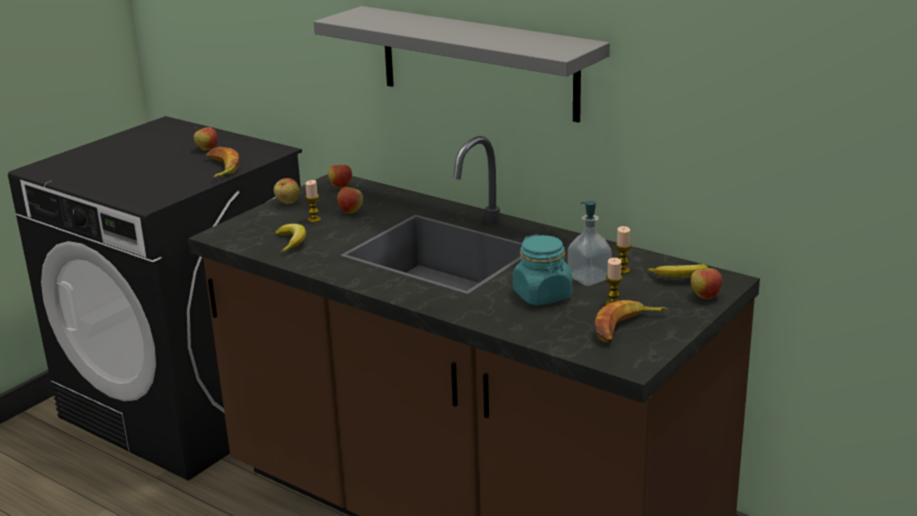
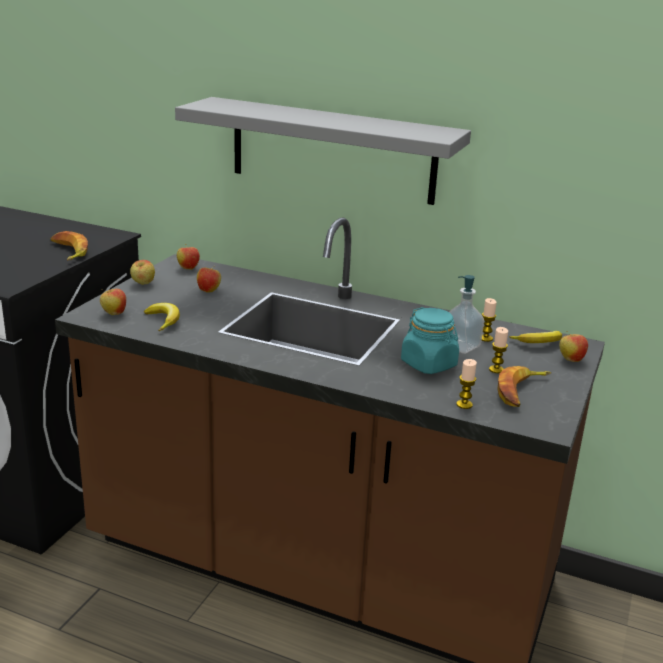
camera: 15 degrees left, 0 degrees up
apple [194,127,217,151] -> apple moved to [100,289,126,315]
candle [305,180,321,223] -> candle moved to [456,359,477,409]

